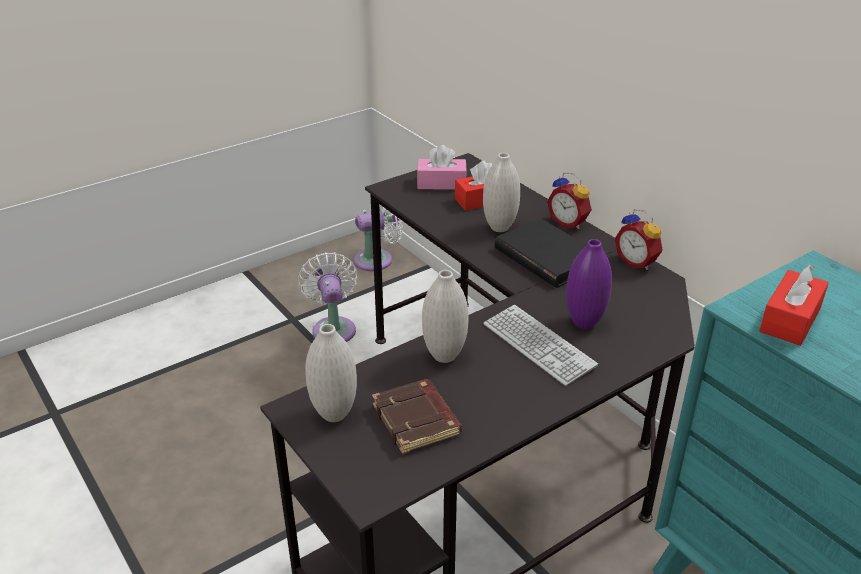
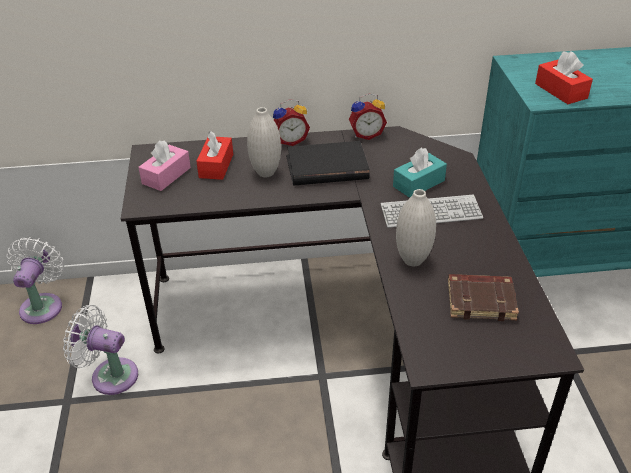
camera: 60 degrees left, 5 degrees up
white vase [305,324,357,422] -> none
purple vase [566,239,612,329] -> turquoise tissue box [393,148,447,198]

